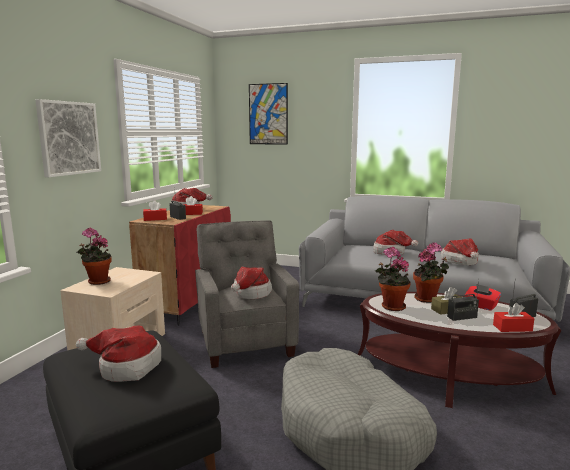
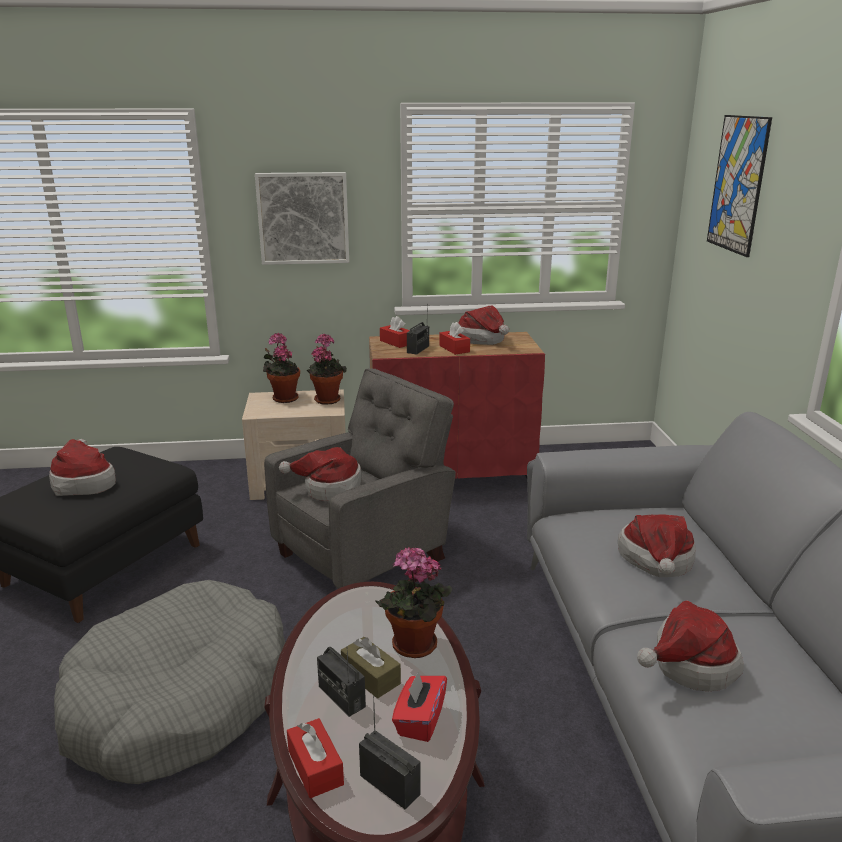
camera: 65 degrees right, 10 degrees up
potted plant [375,247,411,311] -> potted plant moved to [307,333,347,405]

